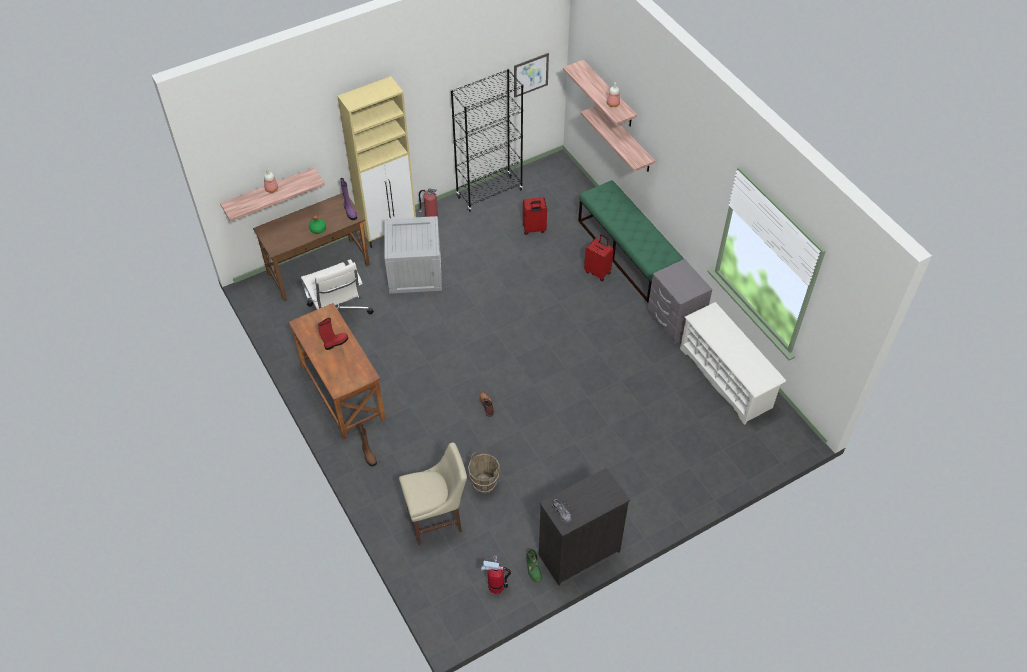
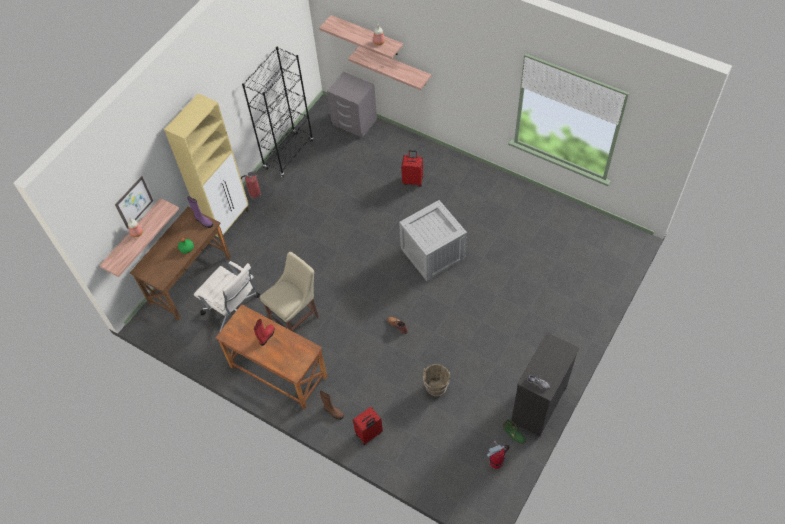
camera: 25 degrees left, 5 degrees up
crate [384,216,442,294] -> crate moved to [399,200,467,281]
beige chair [399,442,467,545] -> beige chair moved to [260,252,318,331]
picture [514,53,549,98] -> picture moved to [115,176,153,229]
red suitcase [522,197,547,235] -> red suitcase moved to [353,407,383,445]
green bench [578,180,684,303] -> none
grey nightstand [648,259,712,344] -> grey nightstand moved to [327,72,377,138]
white shoe rack [680,302,786,425] -> none

